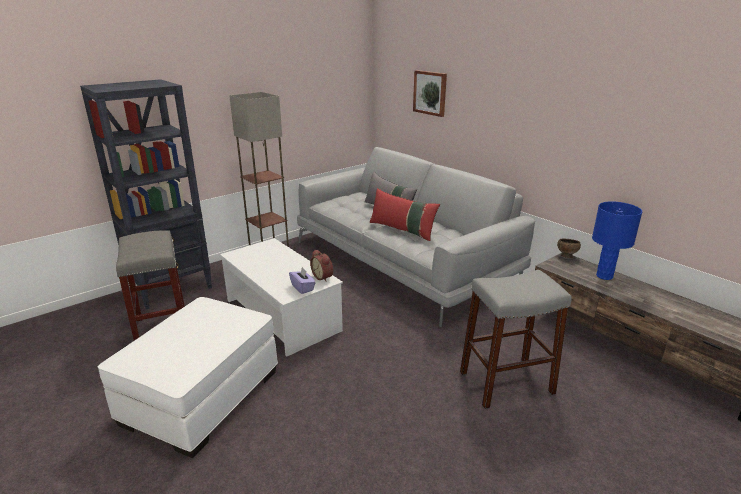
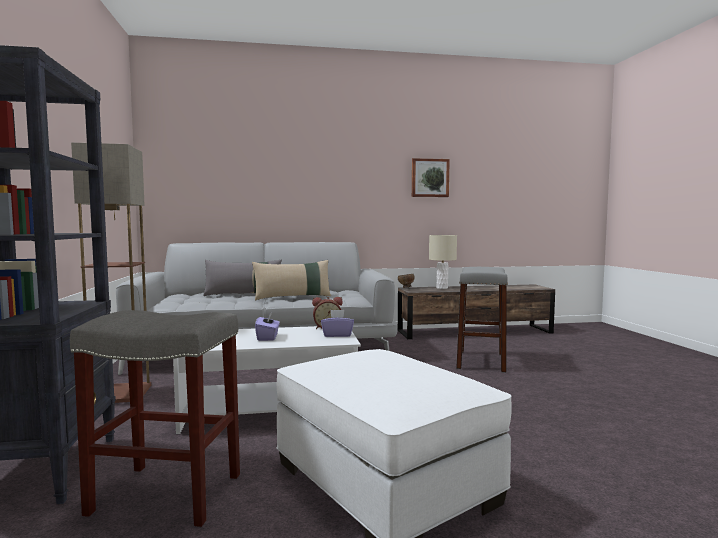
camera: 60 degrees left, 20 degrees down
red pillow [370,188,440,241] -> beige pillow [252,260,331,300]
picture [413,70,447,117] -> picture moved to [412,158,450,197]
blue table lamp [592,201,642,280] -> beige table lamp [429,235,457,289]
none -> purple tissue box [255,311,280,341]

